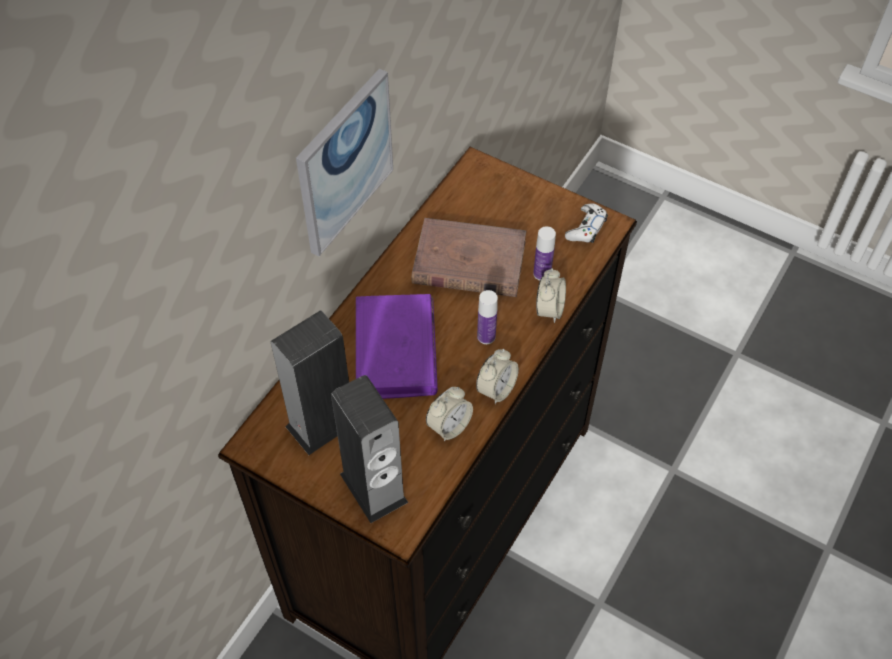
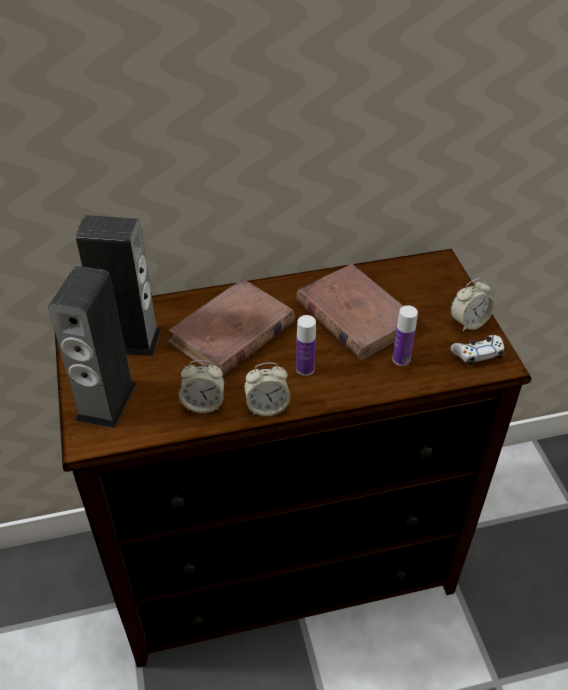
camera: 45 degrees right, 10 degrees down
picture [296,69,393,256] -> none
purple book [356,294,438,399] -> brown book [168,279,295,376]
alarm clock [536,268,566,323] -> alarm clock moved to [450,278,494,332]

